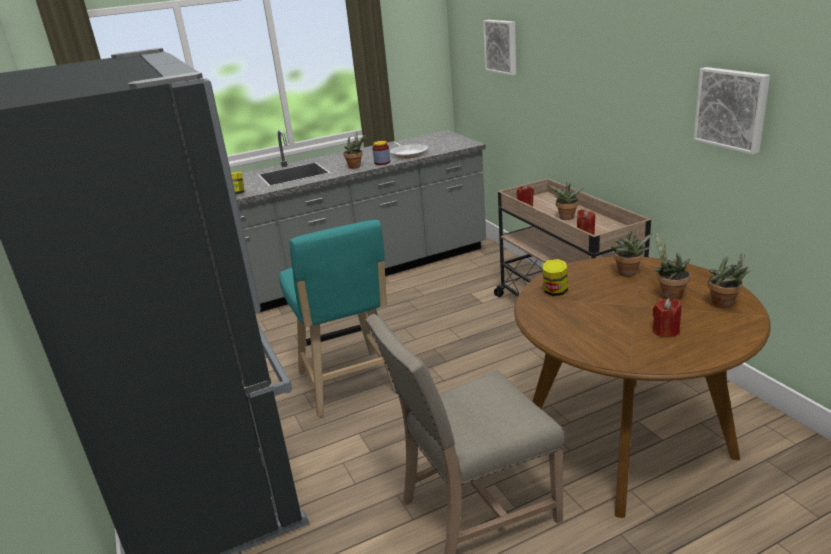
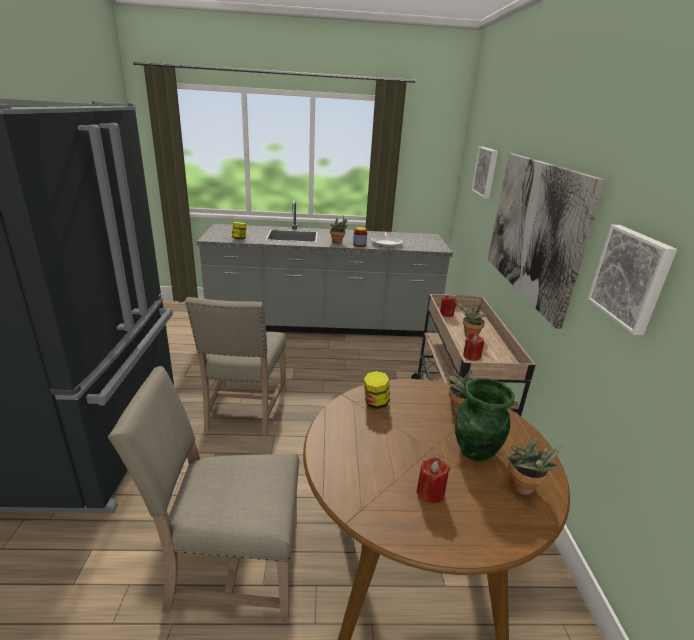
camera: 20 degrees right, 0 degrees up
turquoise stool [279,220,396,417] -> beige chair [185,297,286,437]
potted plant [654,233,690,300] -> green vase [455,378,515,461]
none -> picture [488,153,606,329]

